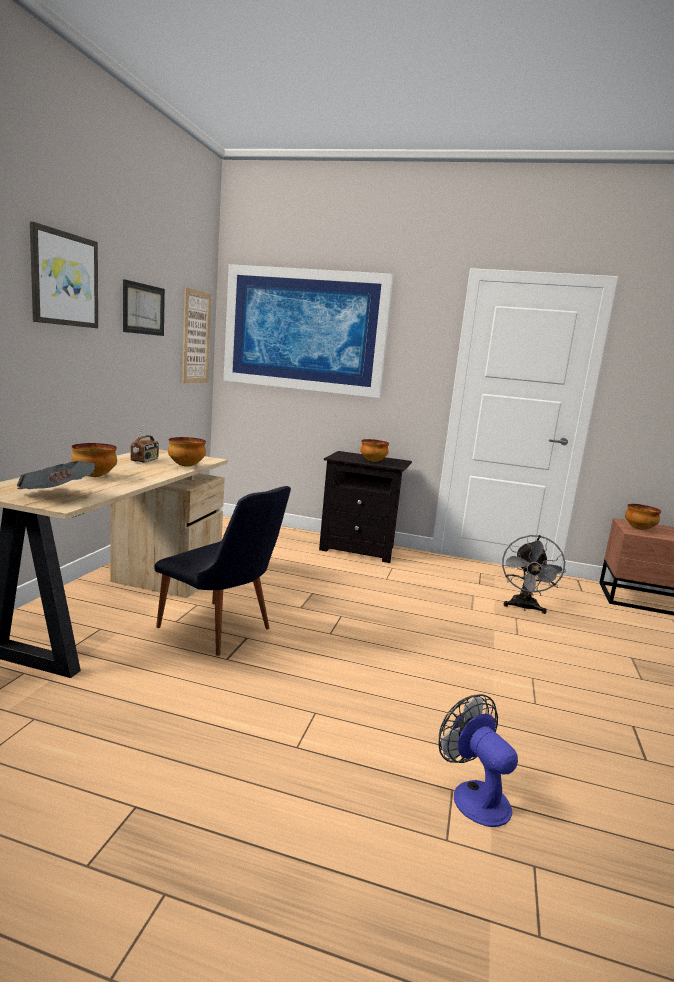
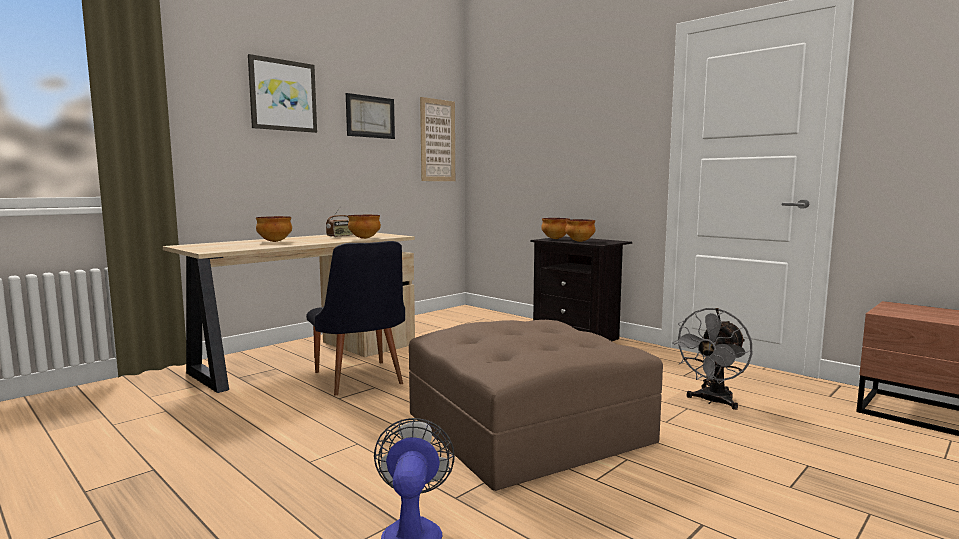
camera: 30 degrees right, 5 degrees down
newspaper [17,461,96,489] -> none
picture [224,264,394,398] -> none
bowl [625,504,661,530] -> bowl moved to [541,218,570,239]
none -> brown ottoman [409,320,663,491]

